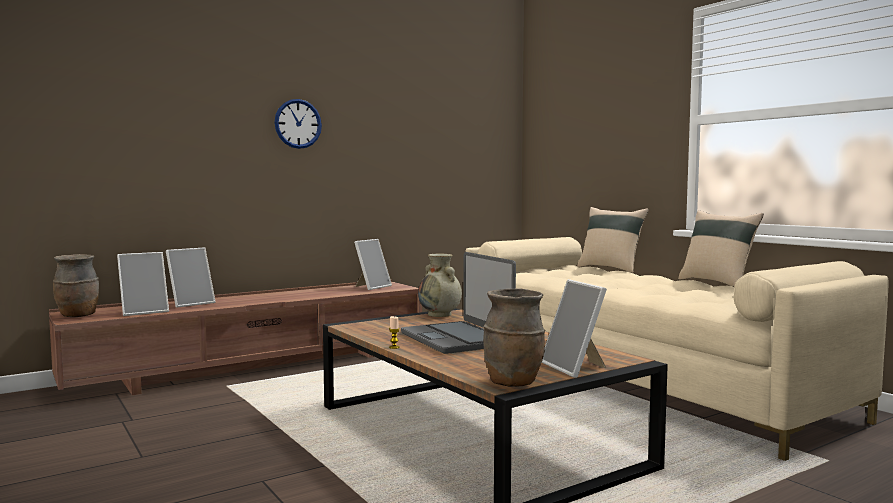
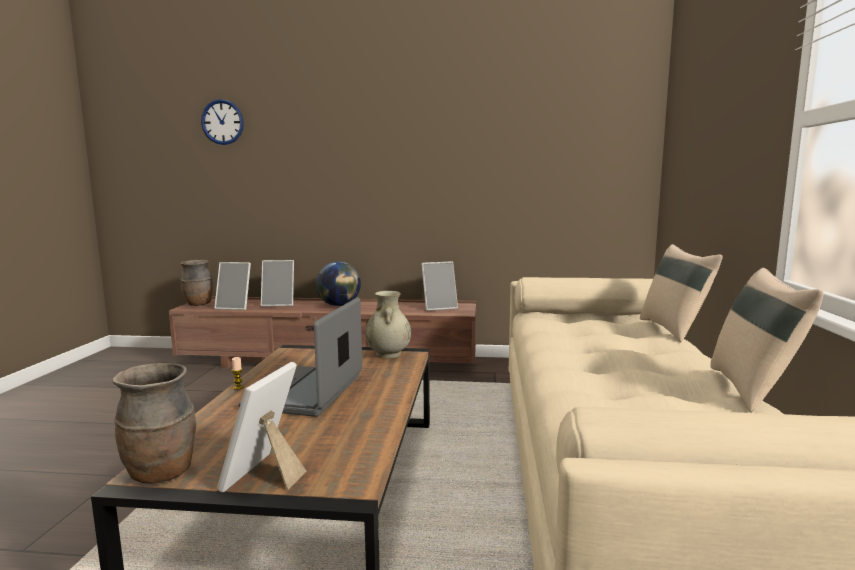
camera: 40 degrees right, 5 degrees up
wall clock [274,99,322,149] -> wall clock moved to [201,99,244,145]
none -> globe [316,262,361,306]

